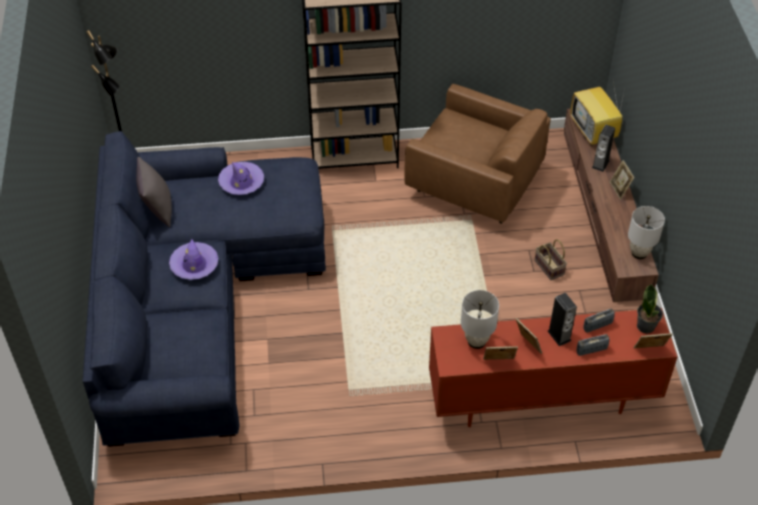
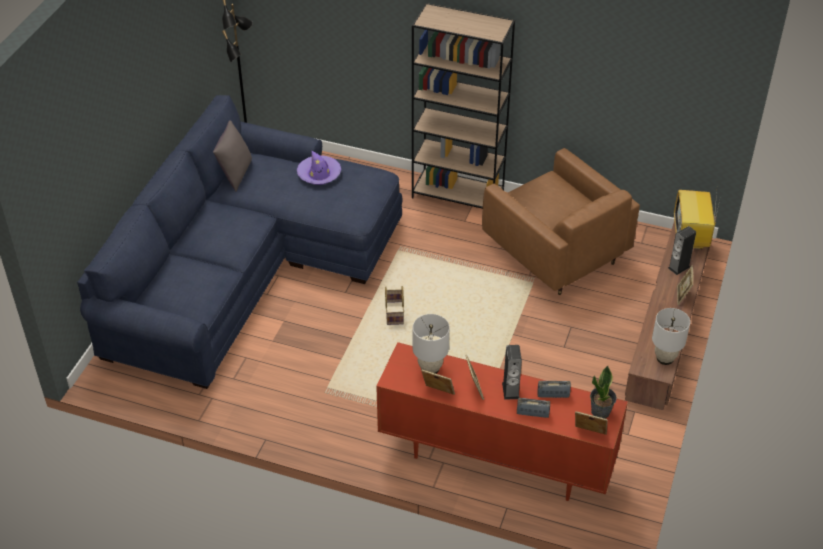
camera: 25 degrees right, 5 degrees down
purple hat [169,239,218,280] -> none
basket [535,239,567,280] -> basket moved to [385,286,404,325]

